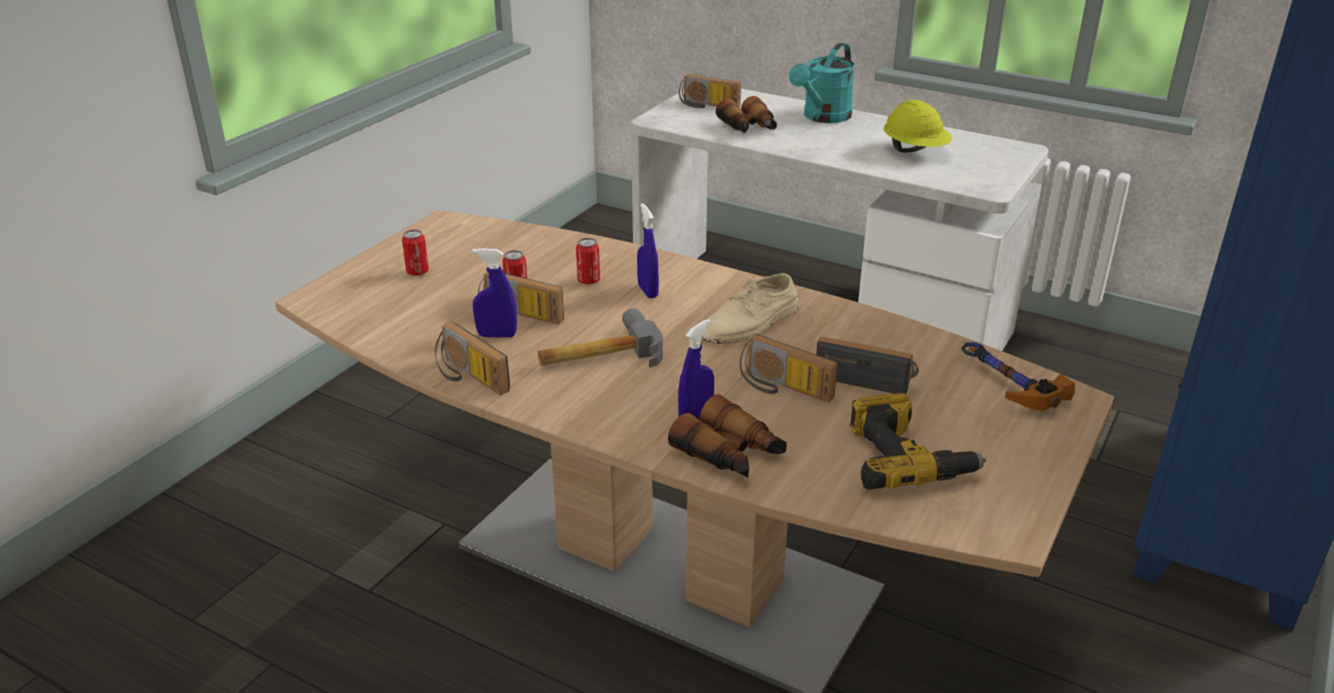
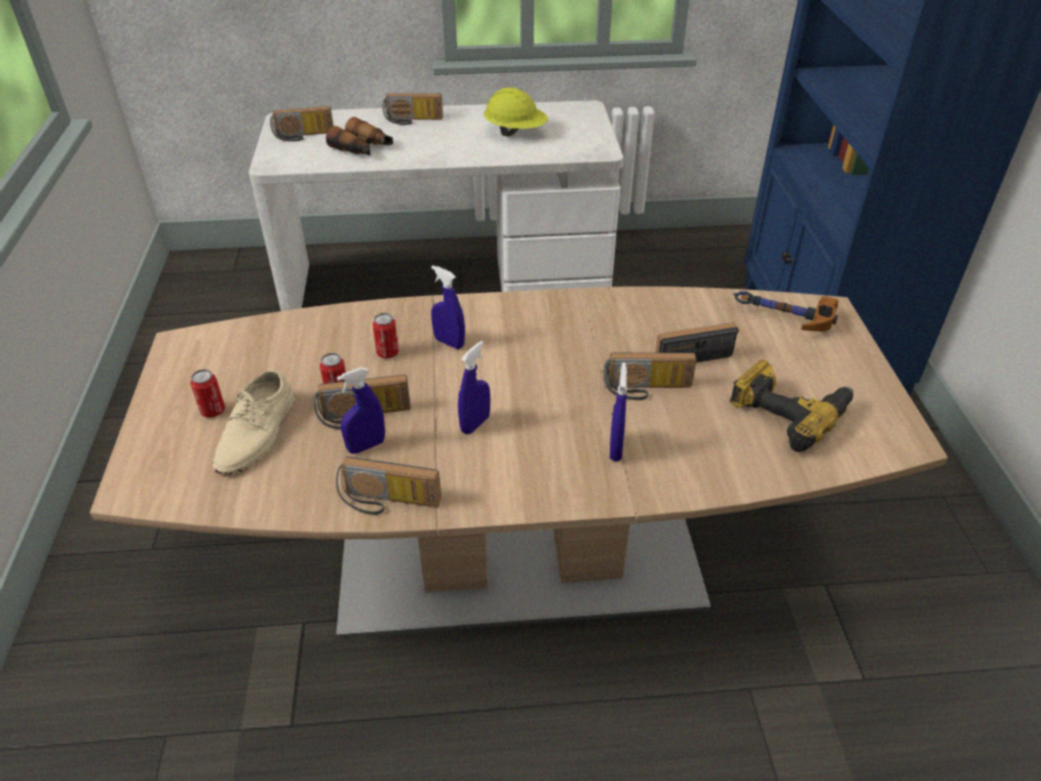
camera: 35 degrees left, 10 degrees up
hammer [538,308,663,367] -> blue spray bottle [458,341,490,434]
binoculars [668,394,787,477] -> none
beige shoe [702,273,799,344] -> beige shoe moved to [213,370,295,475]
turquoise watering can [789,43,855,123] -> radio [383,93,443,125]

